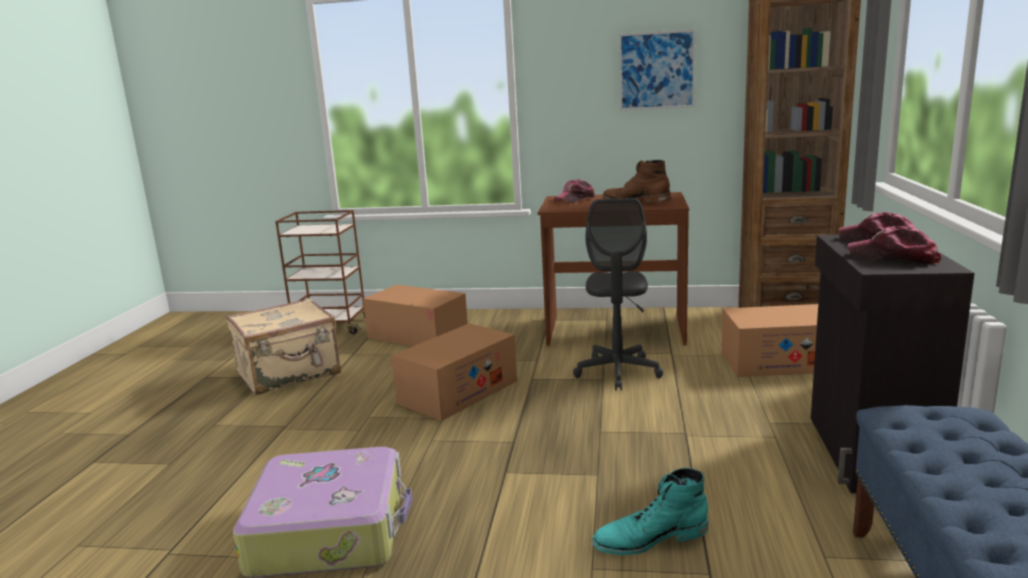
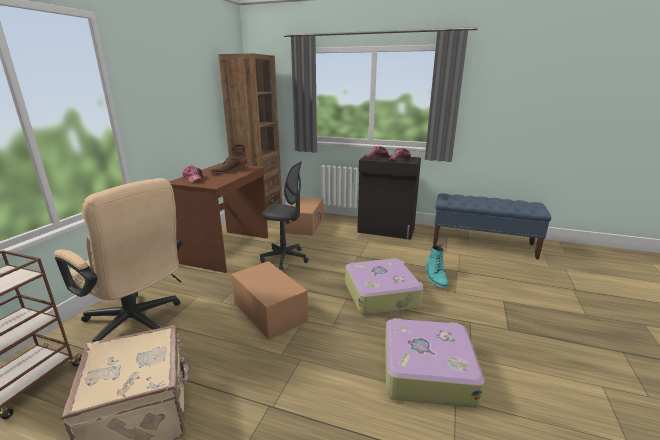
camera: 80 degrees left, 5 degrees up
cardboard box [363,285,468,346] -> beige office chair [54,178,182,342]
picture [619,29,696,111] -> none
none -> suitcase [345,258,424,315]

